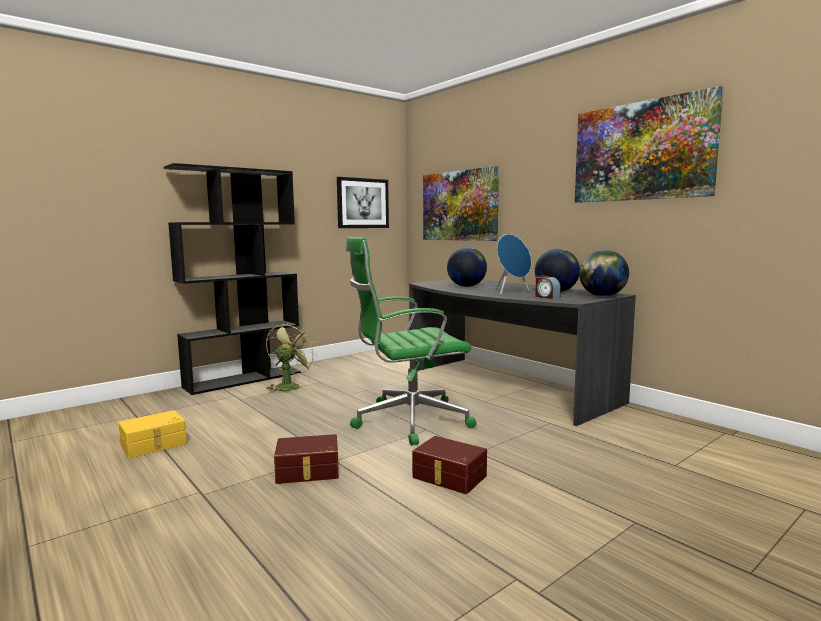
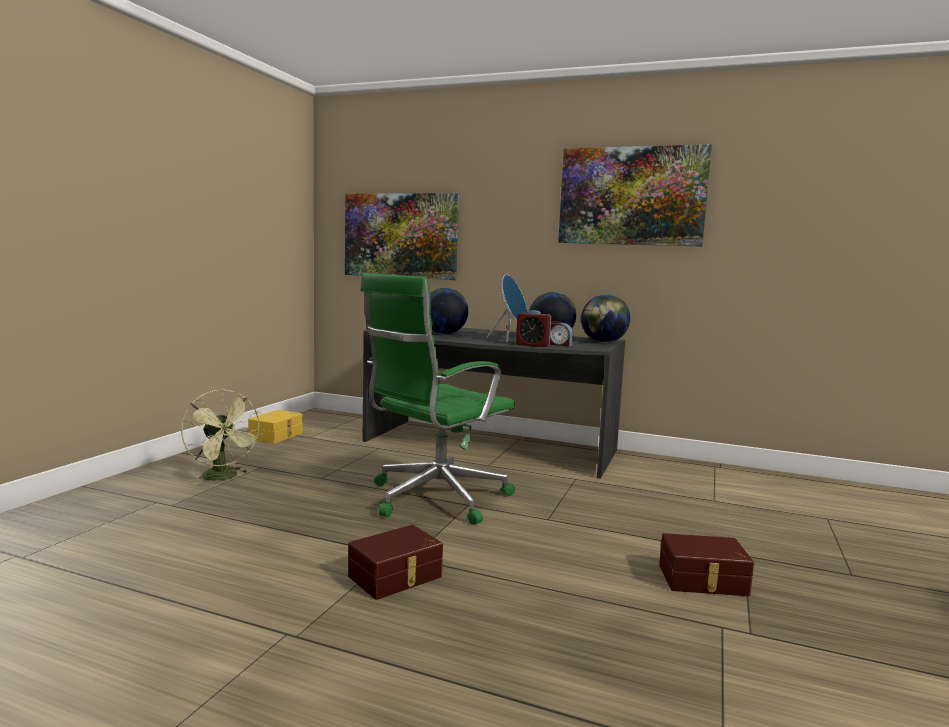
camera: 30 degrees left, 0 degrees up
yellow storage box [119,410,187,458] -> yellow storage box moved to [248,410,303,444]
black bookcase [164,163,301,395] -> none
green fan [266,322,317,393] -> green fan turned 150 degrees clockwise [181,389,262,485]
picture [337,177,389,228] -> none
brown storage box [412,436,487,494] -> brown storage box moved to [659,533,754,596]
none -> alarm clock [516,310,551,347]

